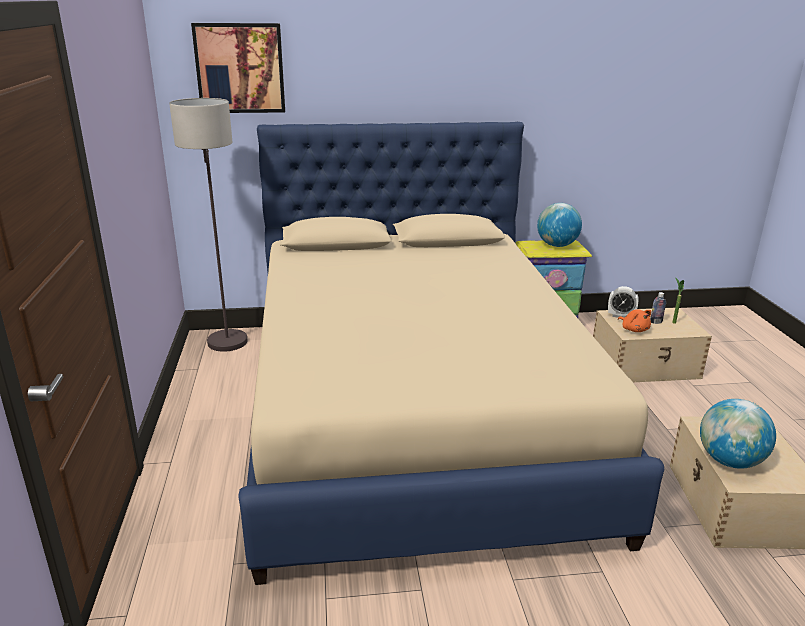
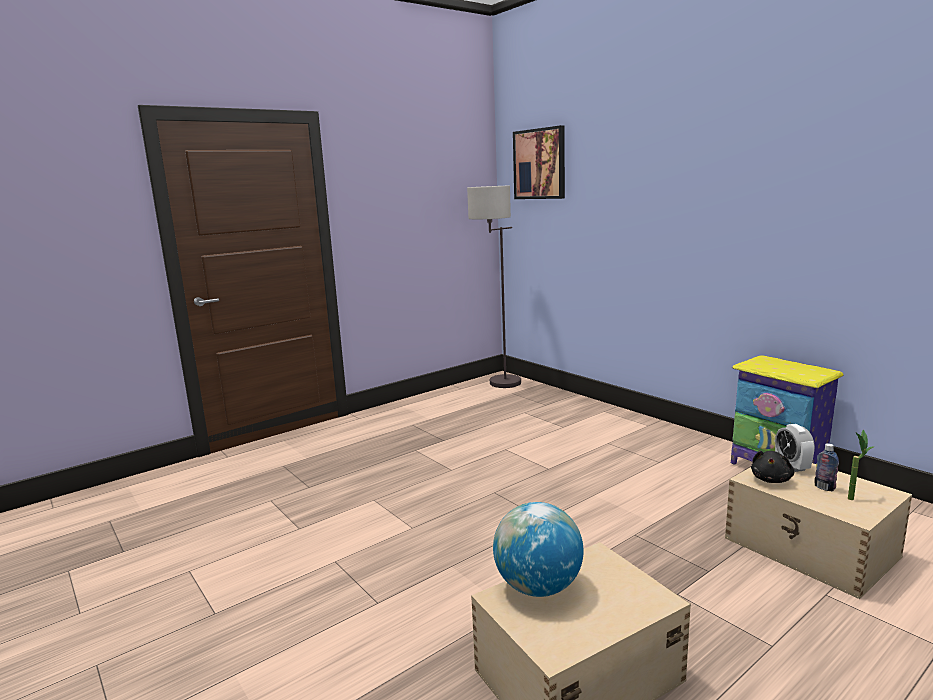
camera: 60 degrees right, 10 degrees down
beige bed [239,122,664,585] -> none
globe [537,203,582,247] -> none
orange plush toy [618,309,651,332] -> black plush toy [751,451,794,483]

